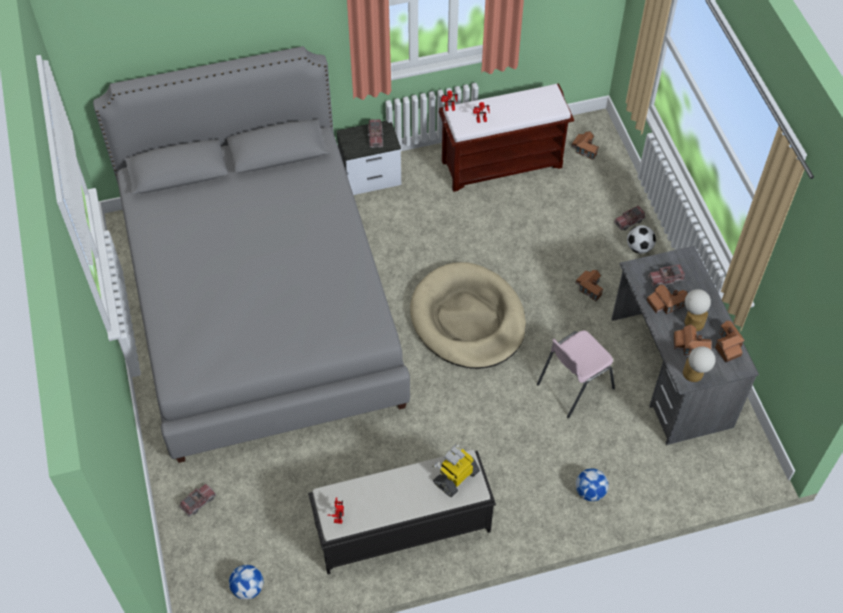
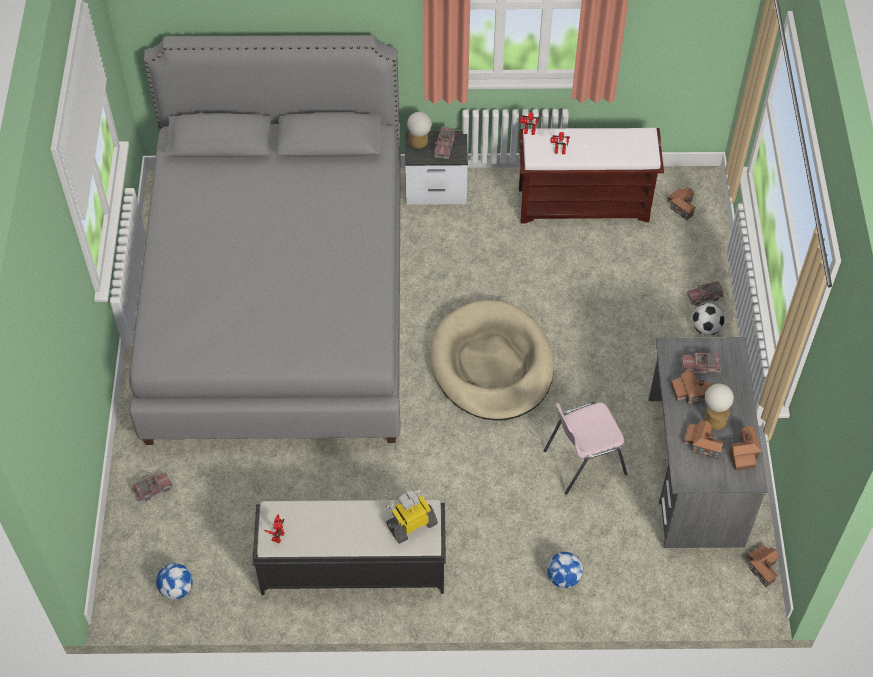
camera: 15 degrees right, 0 degrees up
toy house [575,270,604,301] -> toy house moved to [747,545,779,587]
table lamp [683,346,716,382] -> table lamp moved to [407,112,432,149]

